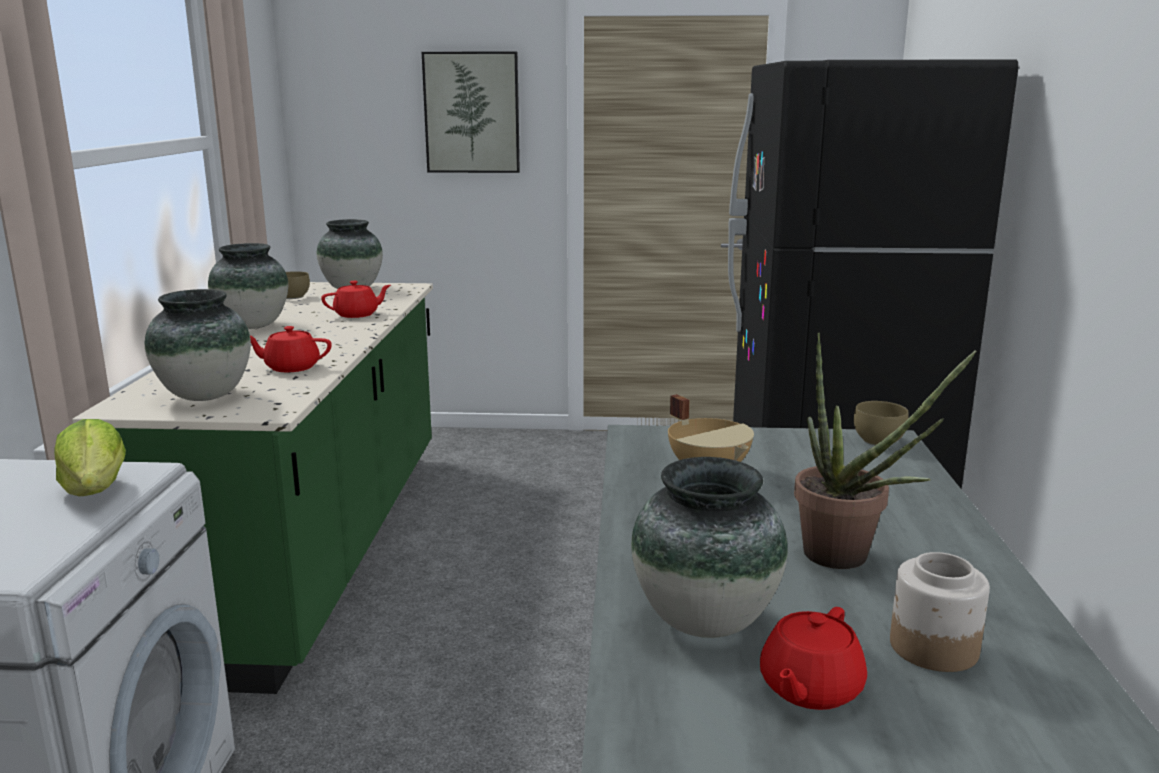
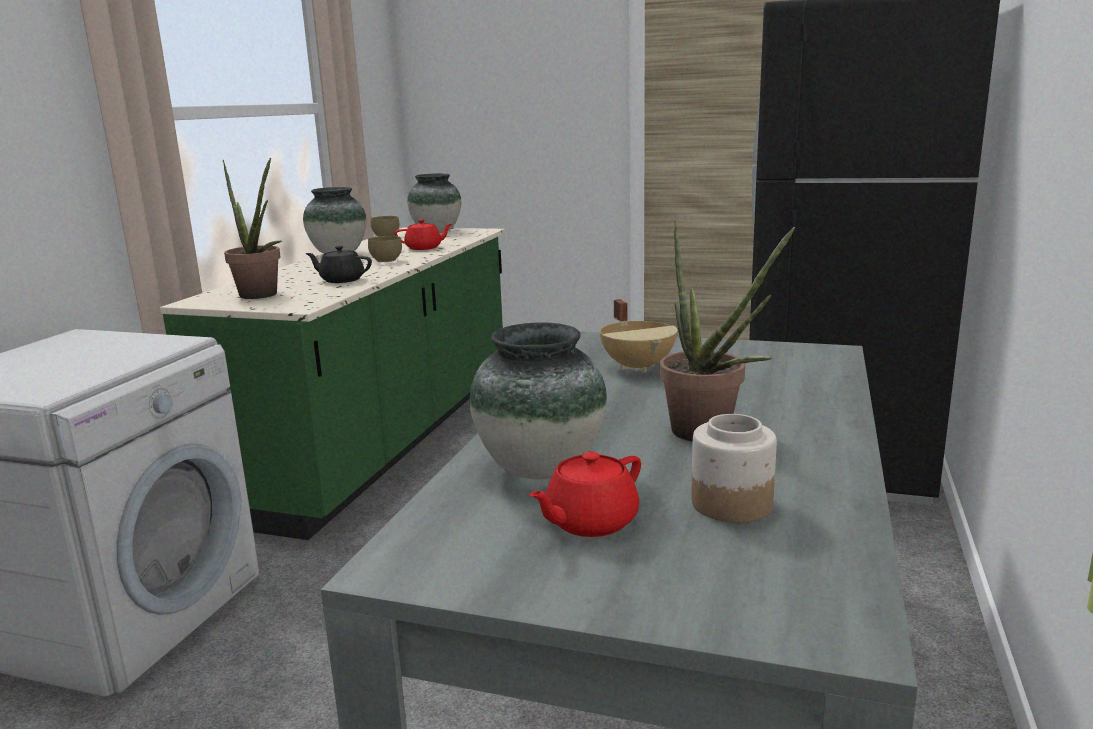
camera: 15 degrees right, 0 degrees up
lettuce [54,419,126,496] -> none
vase [145,289,251,401] -> potted plant [223,158,282,299]
red teapot [250,326,332,372] -> black teapot [305,246,372,283]
picture [422,52,520,173] -> none
brown bowl [854,401,908,446] -> brown bowl moved to [368,236,402,262]

